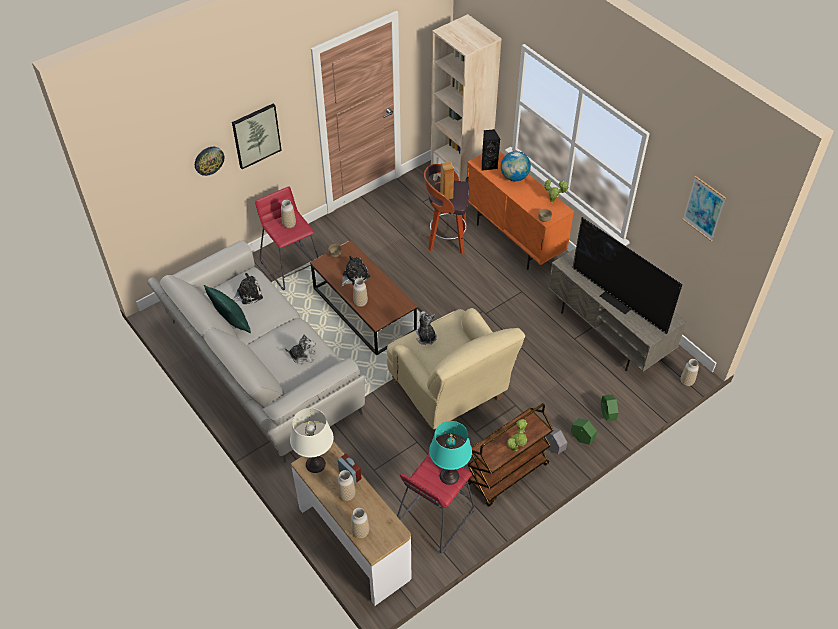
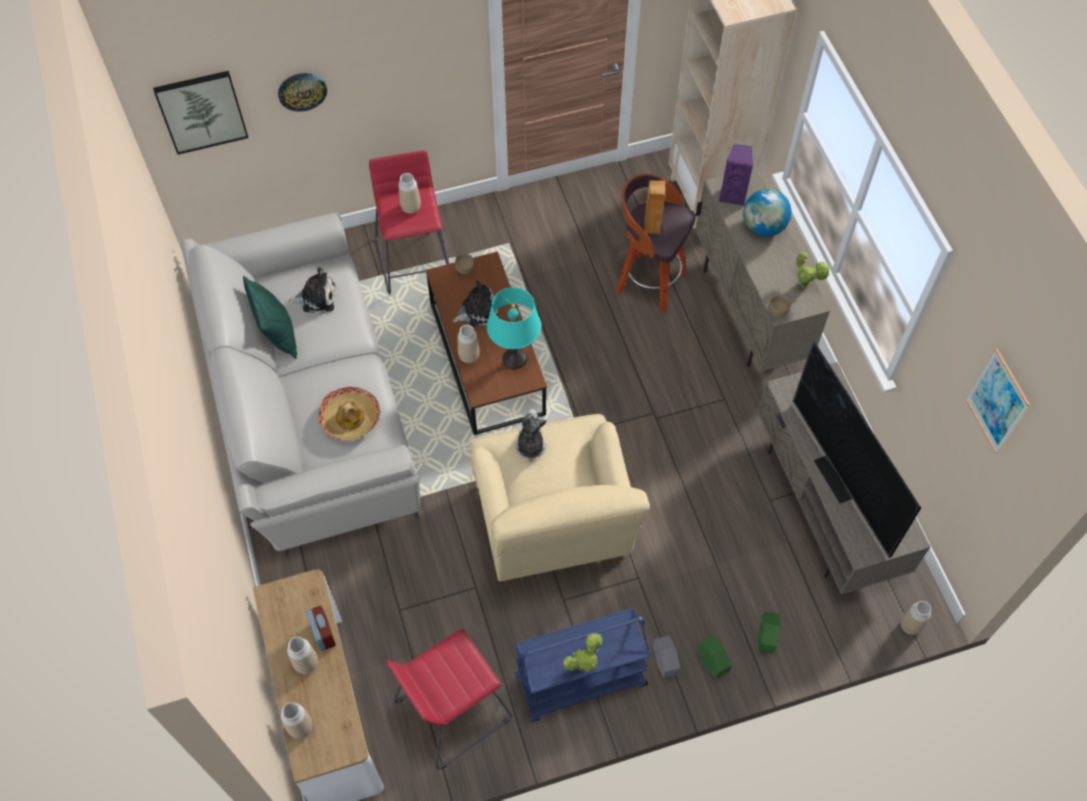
camera: 20 degrees right, 10 degrees up
picture [232,104,282,169] -> picture moved to [153,71,248,155]
plush toy [285,334,315,364] -> hat [318,387,380,441]
white table lamp [290,408,334,473] -> none
turquoise table lamp [429,421,472,485] -> turquoise table lamp moved to [487,287,541,369]
orange cabinet [466,151,574,270] -> beige cabinet [695,167,830,371]
brown cart [468,403,553,507] -> blue cart [515,608,650,722]
black speaker [482,129,500,171] -> purple speaker [719,144,753,206]

